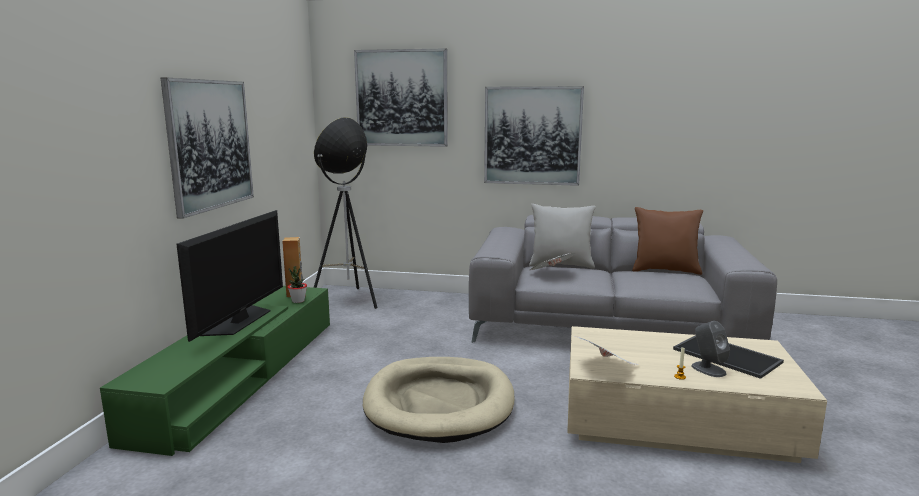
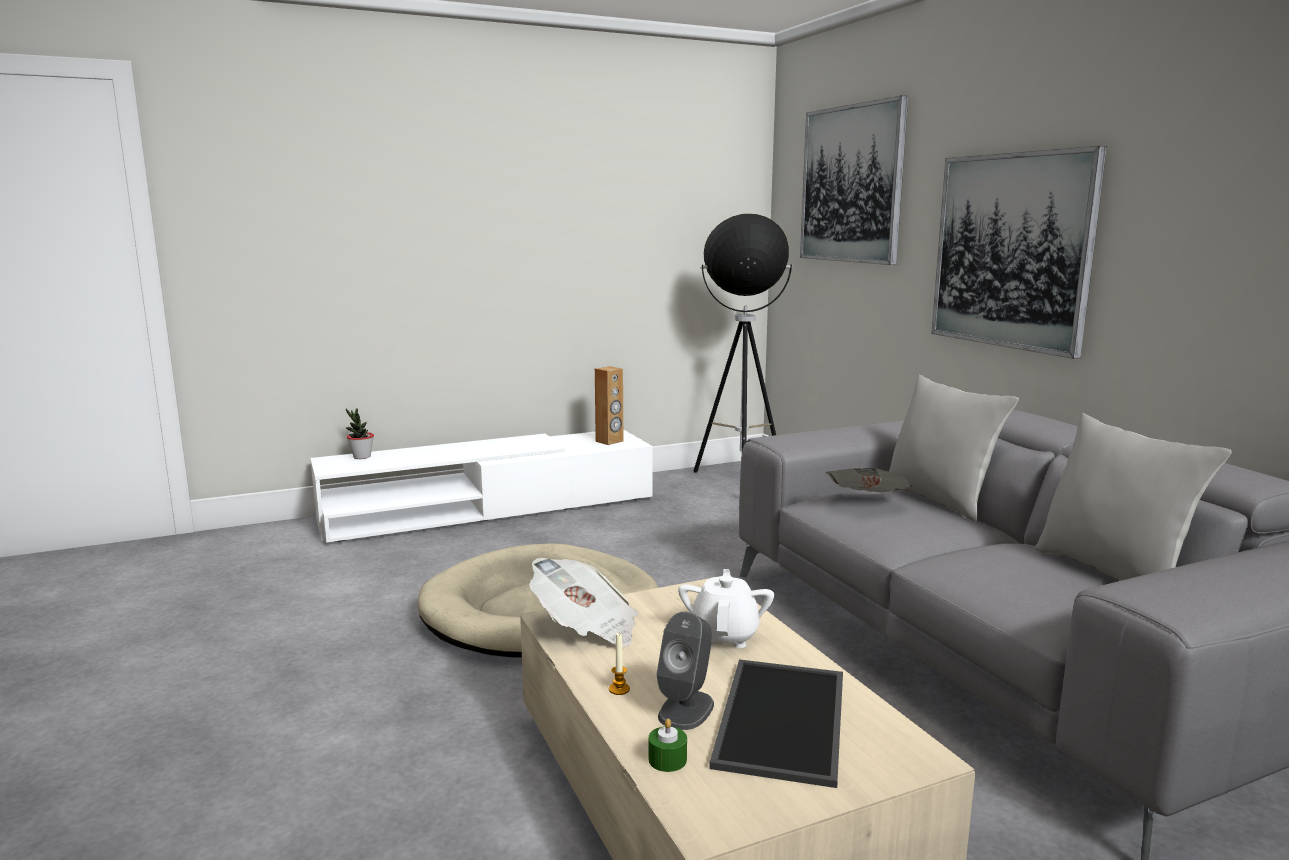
camera: 55 degrees right, 0 degrees up
green tv stand [100,286,330,456] -> white tv stand [310,429,653,543]
picture [161,78,254,219] -> none
television [176,210,283,342] -> none
potted plant [288,266,307,303] -> potted plant moved to [346,408,374,459]
brown pillow [632,207,703,275] -> grey pillow [1035,413,1232,580]
none -> green candle [649,718,687,772]
none -> white teapot [678,569,774,648]

